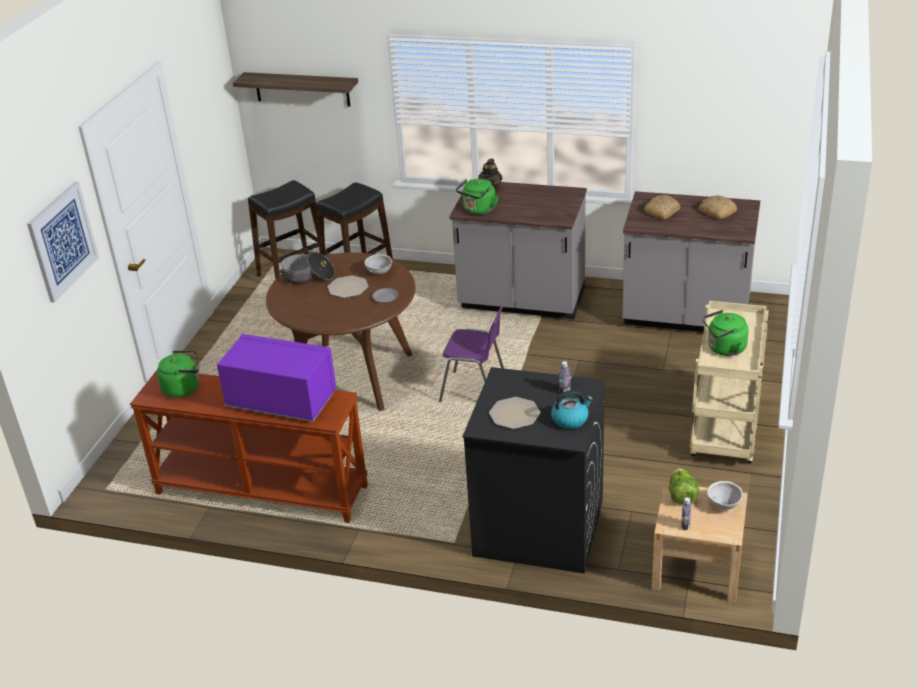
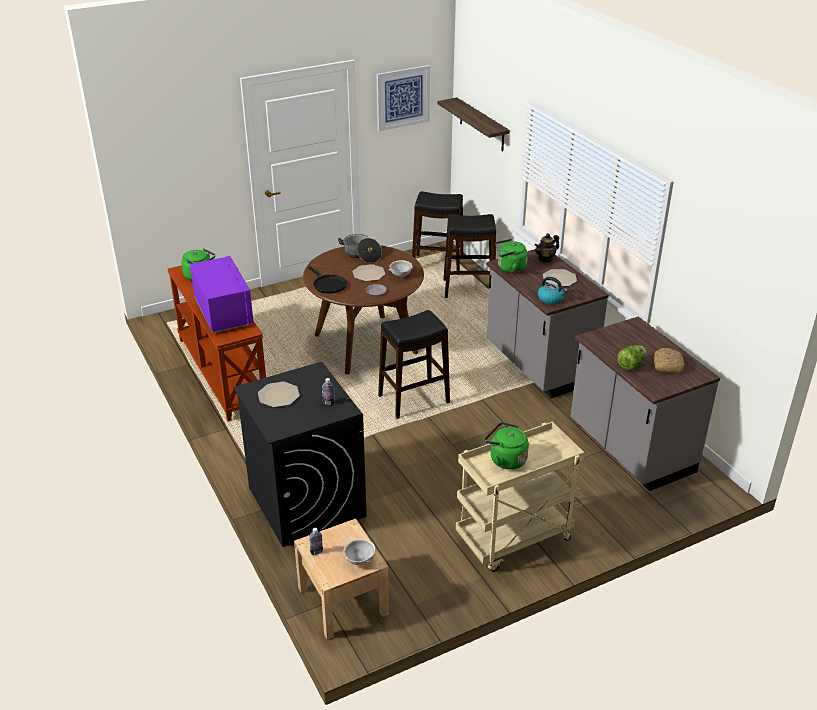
camera: 45 degrees right, 0 degrees up
picture [27,181,99,303] -> picture moved to [377,65,430,131]
purple chair [439,306,504,402] -> black stool [378,310,450,419]
kettle [551,390,593,429] -> kettle moved to [538,277,567,304]
bread [644,195,680,220] -> none
lettuce [669,468,699,505] -> lettuce moved to [617,345,646,370]
none -> black frying pan [308,266,347,294]
none -> plate [543,269,577,286]

